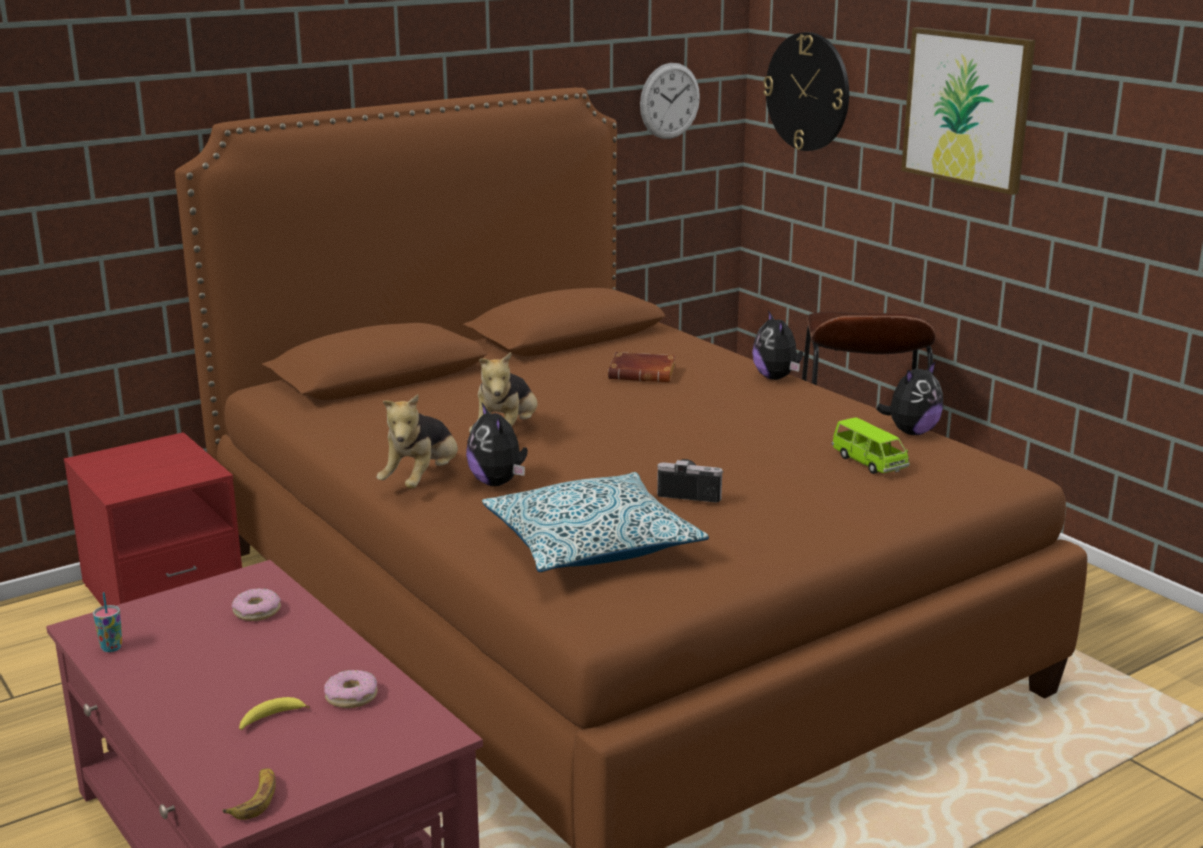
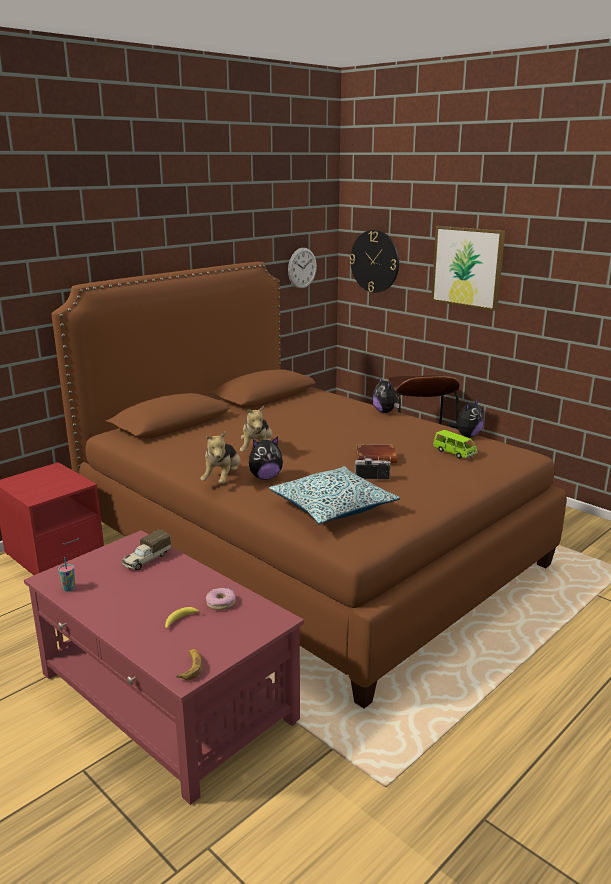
camera: 10 degrees left, 0 degrees up
donut [232,588,281,621] -> toy truck [122,530,171,570]
plush toy [466,403,528,486] -> plush toy turned 75 degrees counterclockwise [249,437,283,480]
brown book [608,352,676,382] -> brown book moved to [356,444,398,463]

